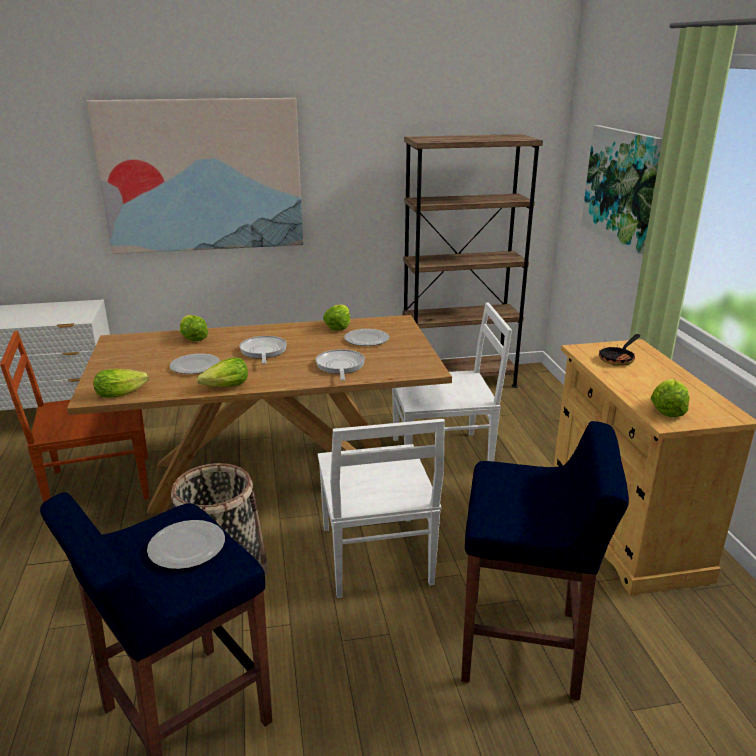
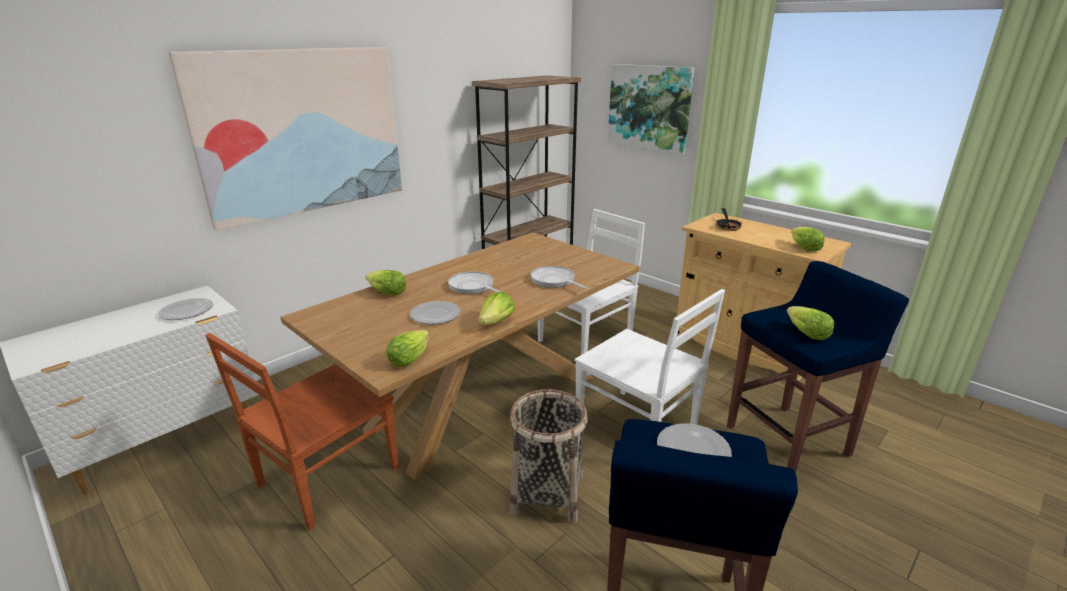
camera: 35 degrees left, 0 degrees up
lettuce [323,304,350,331] -> lettuce moved to [787,306,834,340]
plate [344,329,389,346] -> plate moved to [158,298,213,320]

